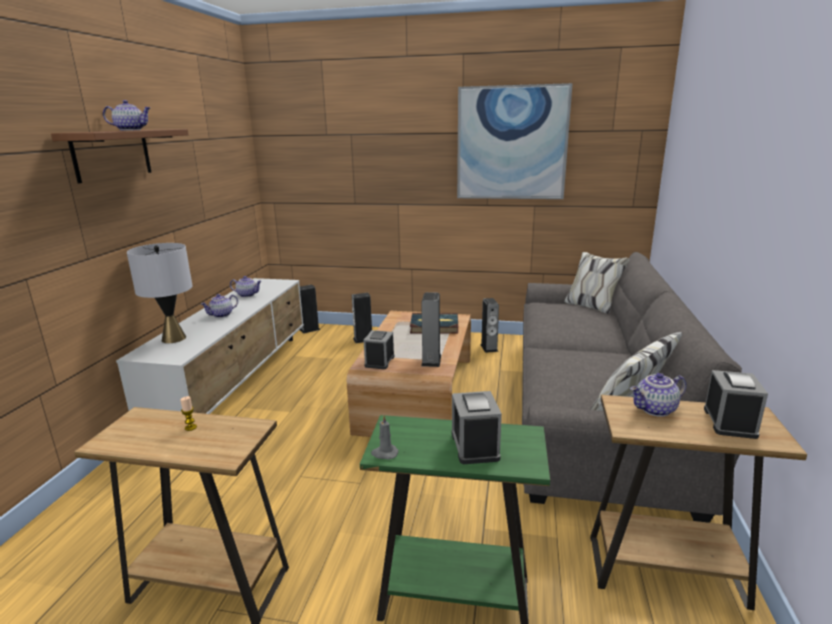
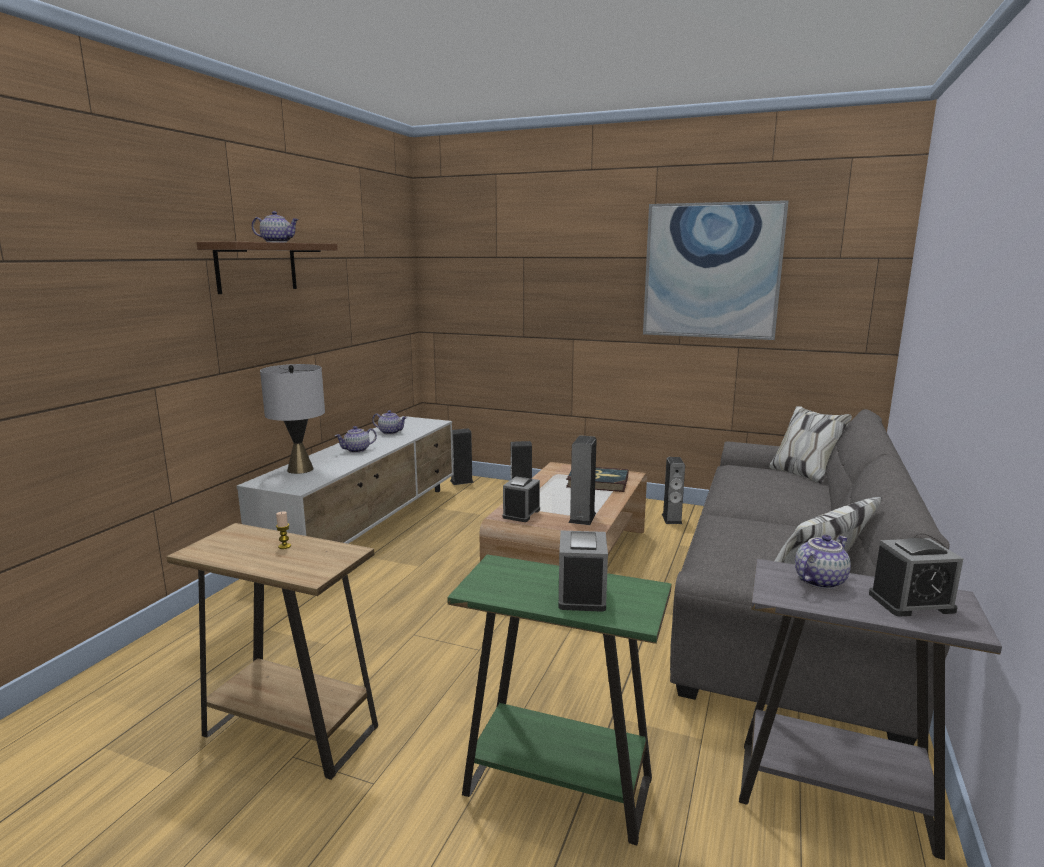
camera: 10 degrees right, 5 degrees down
grey candle [371,415,399,459] -> none
brown side table [590,395,807,610] -> grey side table [739,559,1002,860]
teapot [630,373,686,417] -> teapot turned 150 degrees clockwise [795,535,851,589]
alarm clock [704,370,768,439] -> alarm clock turned 60 degrees clockwise [869,538,963,617]

